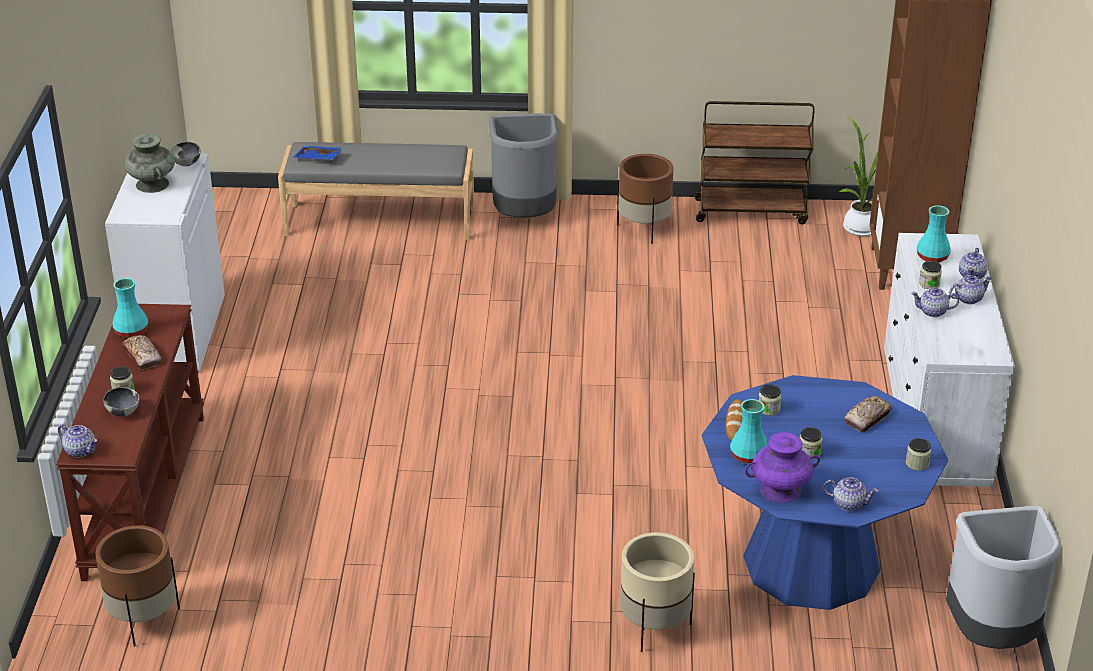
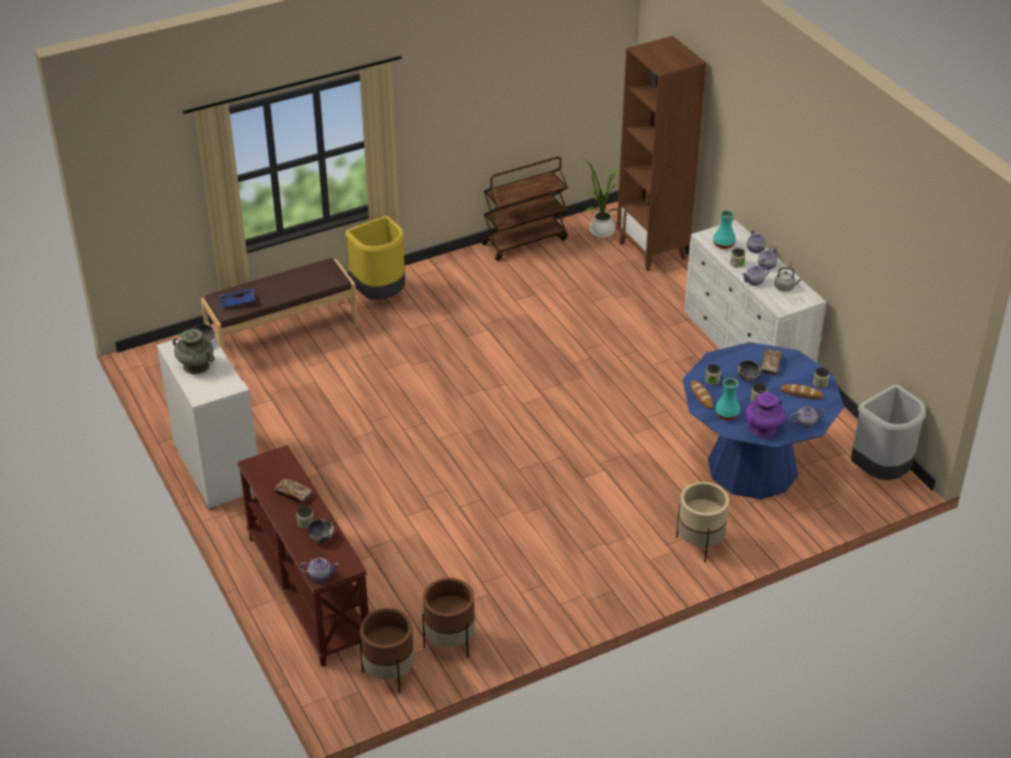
camera: 30 degrees left, 5 degrees up
turquoise vase [112,278,148,338] -> none
grey bench [278,142,474,240] -> brown bench [201,258,358,353]
grey trash can [489,113,559,218] -> yellow trash can [345,216,405,300]
brown planter [617,154,673,244] -> brown planter moved to [422,578,475,658]
none -> bowl [737,360,761,381]
none -> grey kettle [774,267,802,292]
none -> bread [780,384,824,399]

